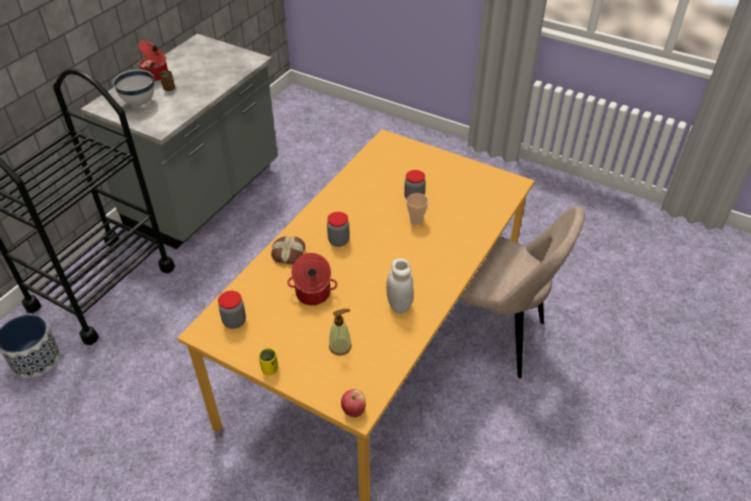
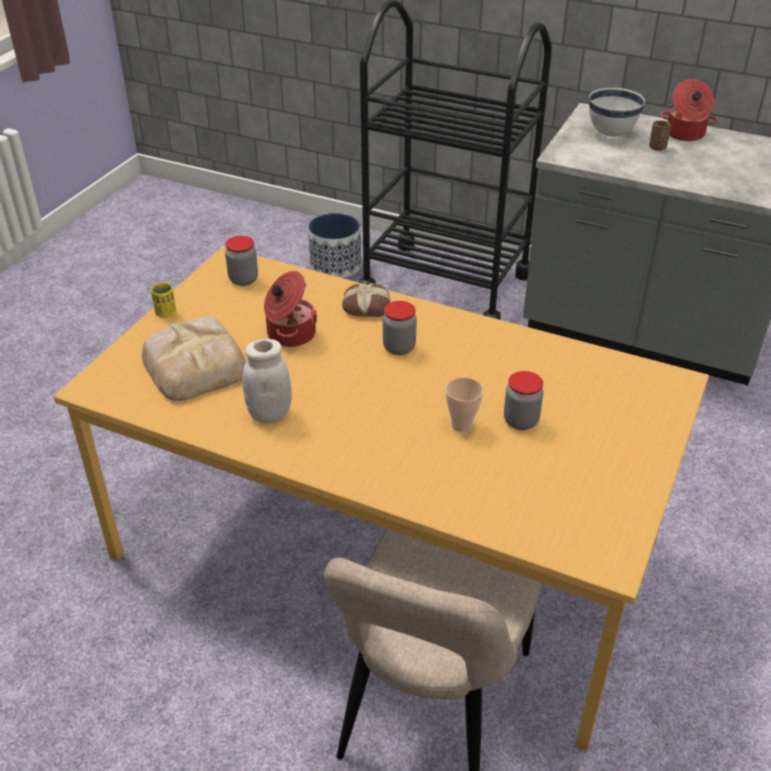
camera: 85 degrees right, 5 degrees down
soap dispenser [329,309,352,356] -> bread [142,317,246,401]
apple [341,389,366,417] -> none

